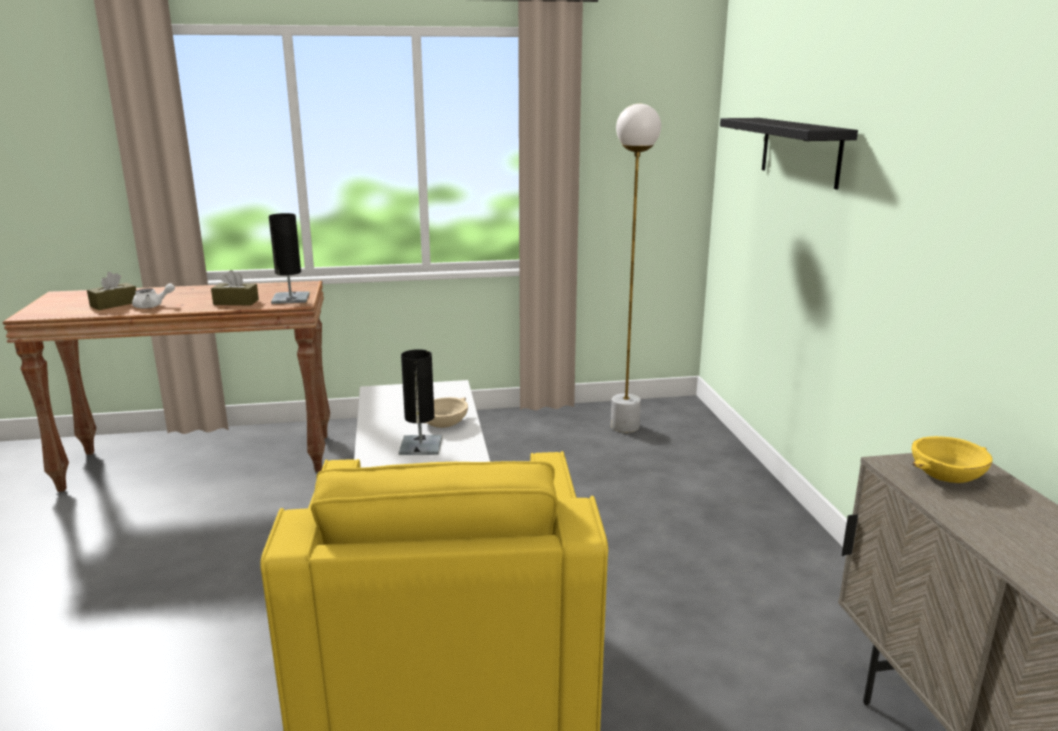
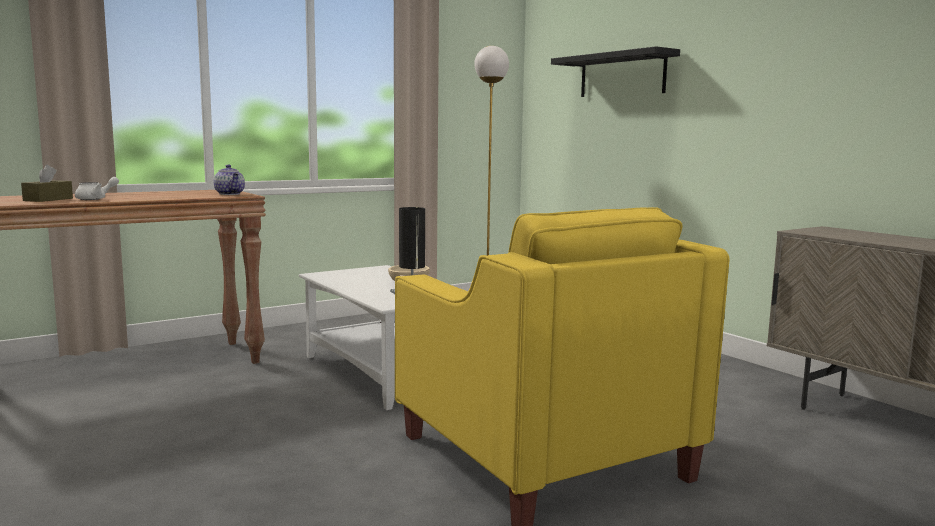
camera: 25 degrees left, 10 degrees down
brown tissue box [211,270,259,306] -> none
black table lamp [269,213,310,304] -> teapot [214,165,245,195]
yellow bowl [912,436,992,483] -> none

